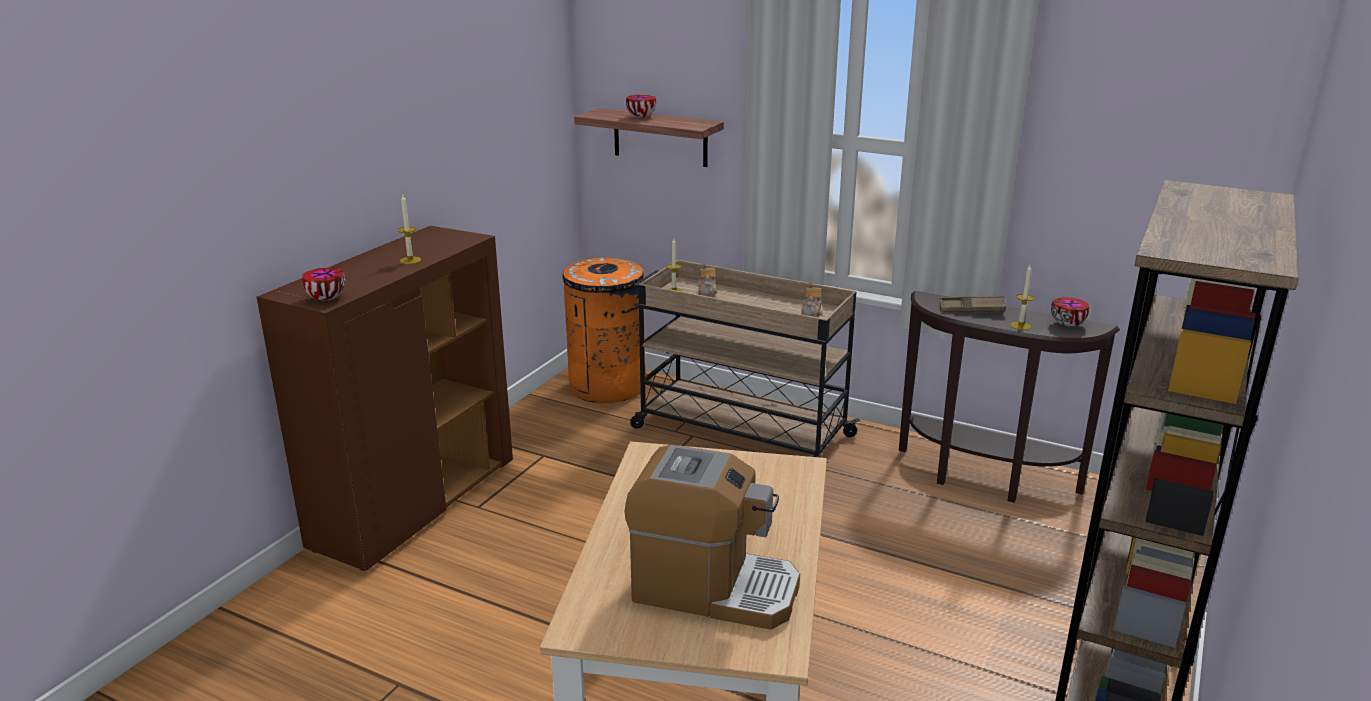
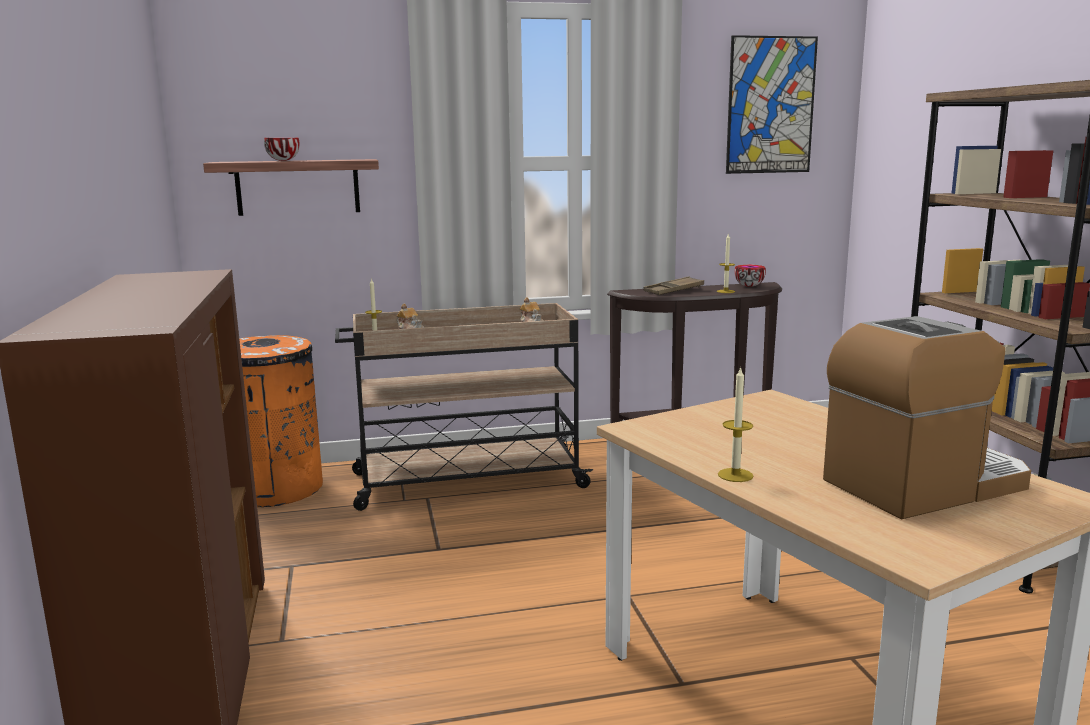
camera: 40 degrees left, 10 degrees down
bowl [302,267,345,301] -> none
candle [398,195,421,264] -> candle moved to [718,366,753,482]
none -> picture [726,35,818,174]

